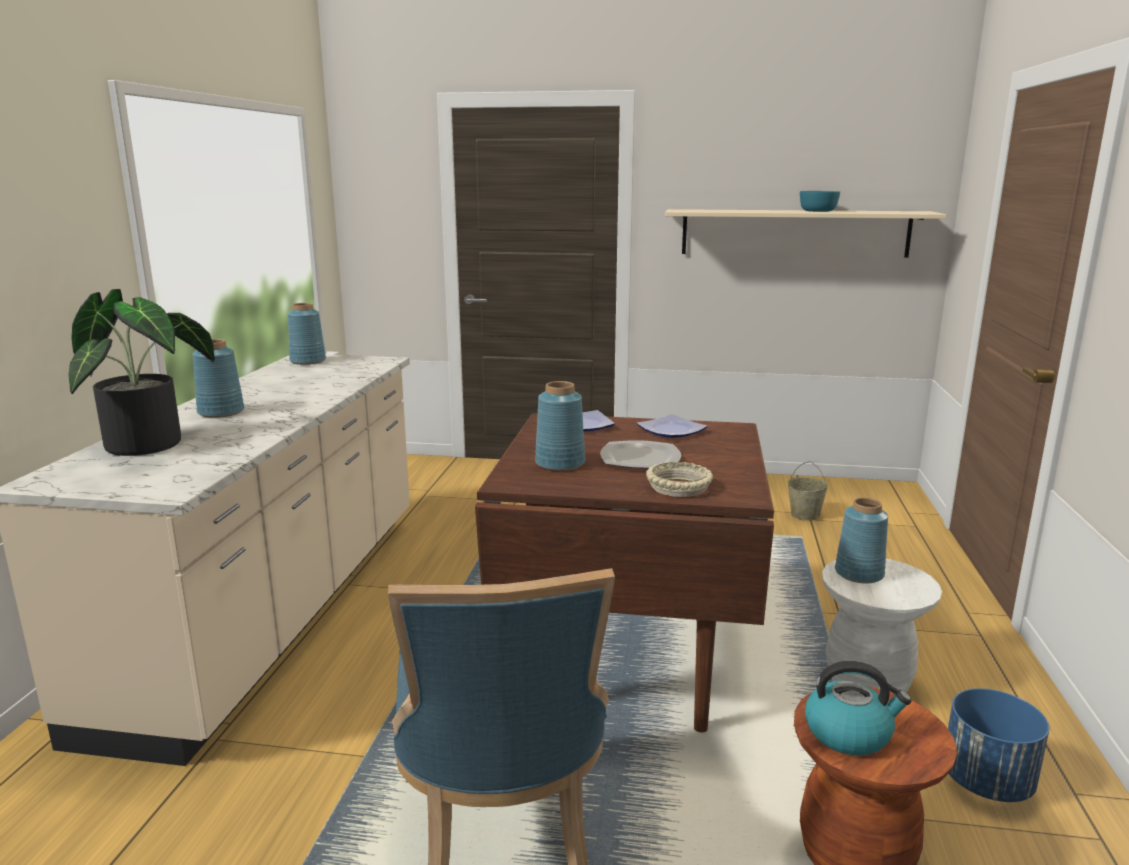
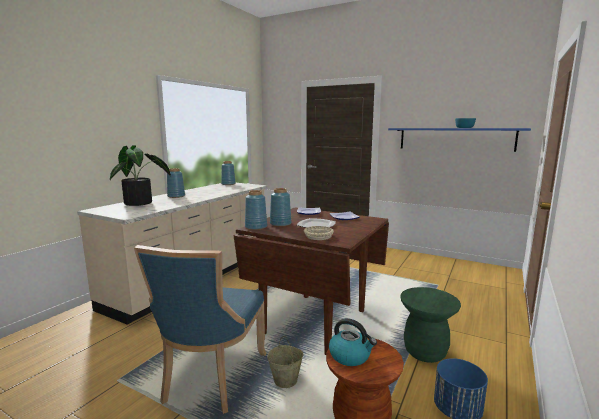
camera: 20 degrees right, 5 degrees down
beige shelf [665,209,947,258] -> blue shelf [388,128,531,152]
beige bucket [787,461,829,521] -> beige bucket moved to [267,337,303,388]
white stool [822,559,942,692] -> green stool [400,287,461,363]
blue vase [835,497,888,584] -> blue vase moved to [245,190,267,230]

